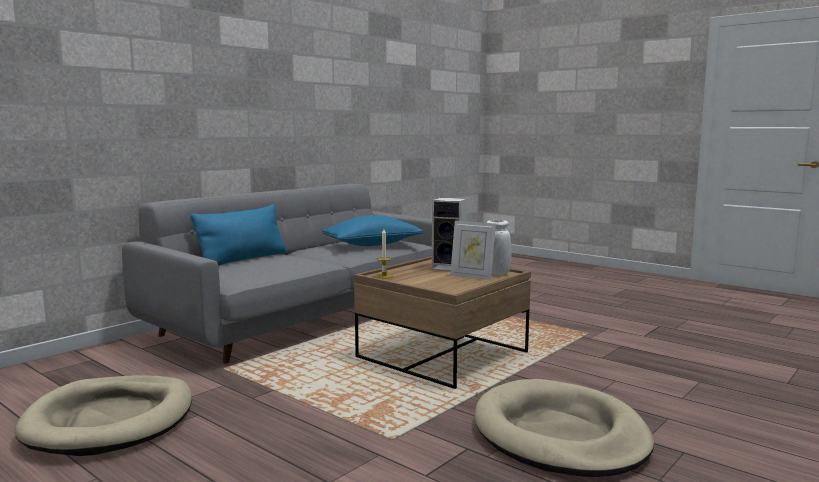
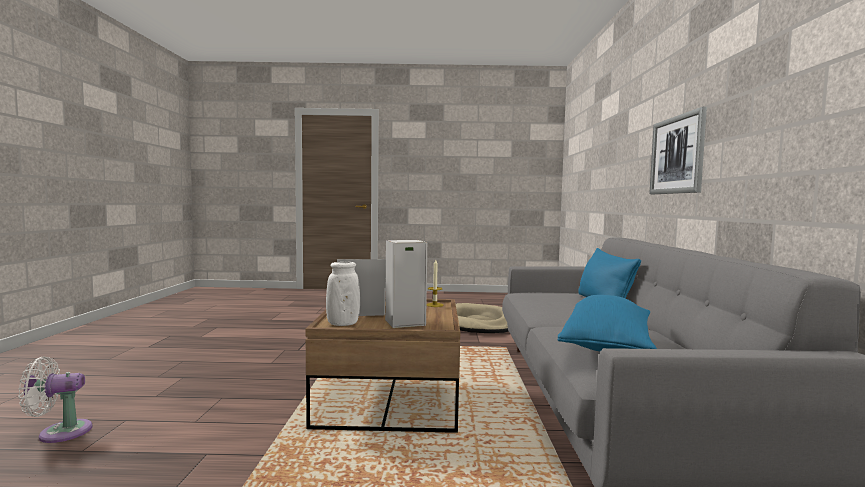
camera: 140 degrees right, 5 degrees down
beige dog bed [474,379,654,477] -> none
none -> white fan [18,357,93,443]
none -> picture [649,107,707,194]

